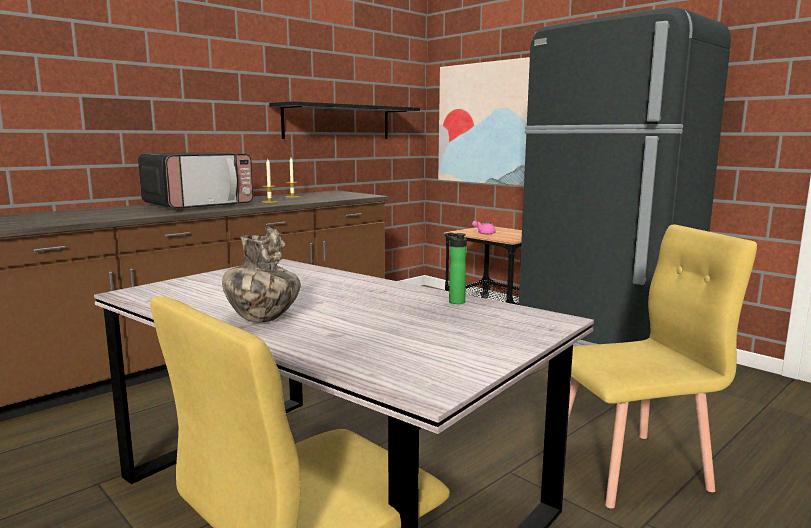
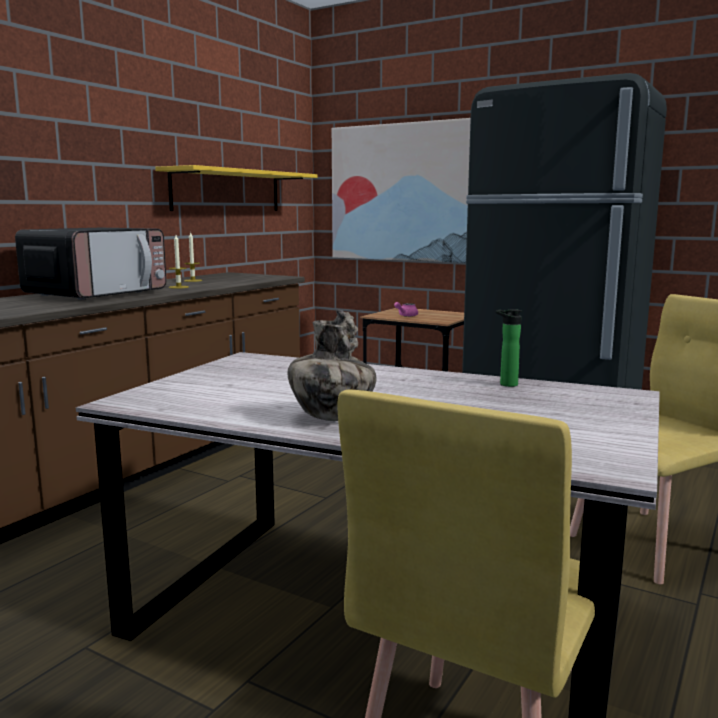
camera: 15 degrees left, 0 degrees up
black shelf [269,101,420,139] -> yellow shelf [155,165,318,211]

